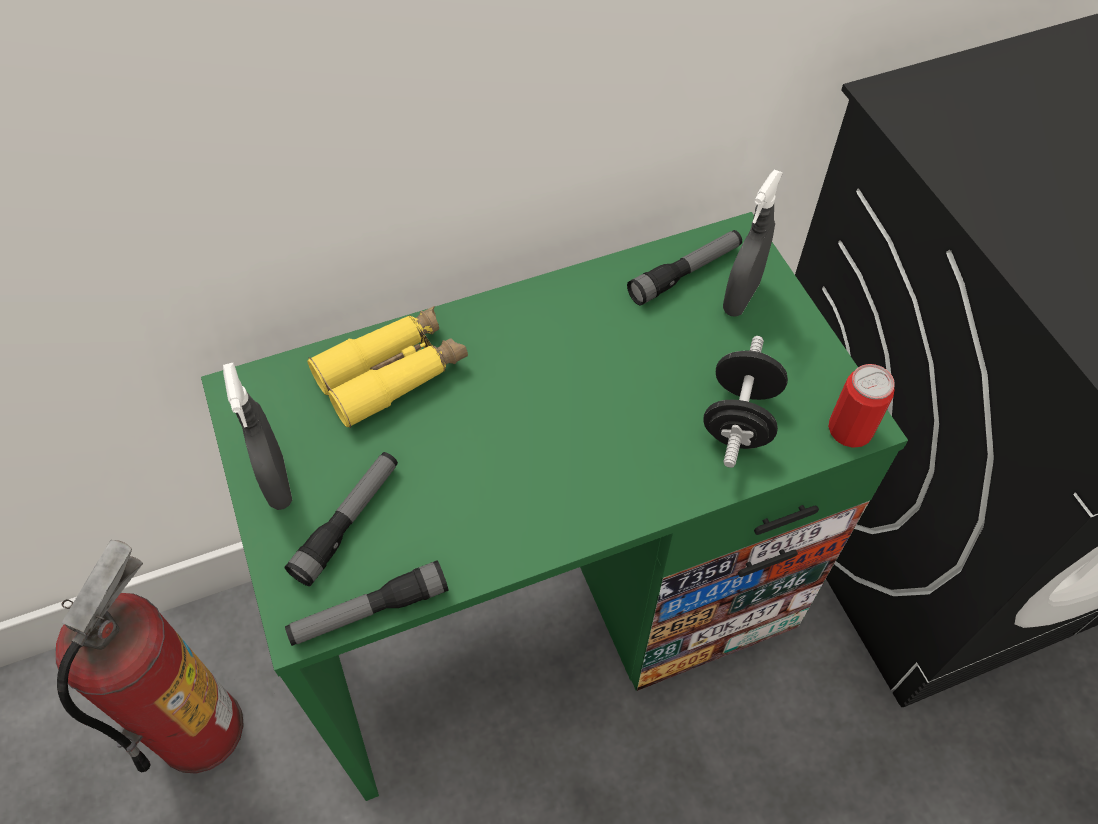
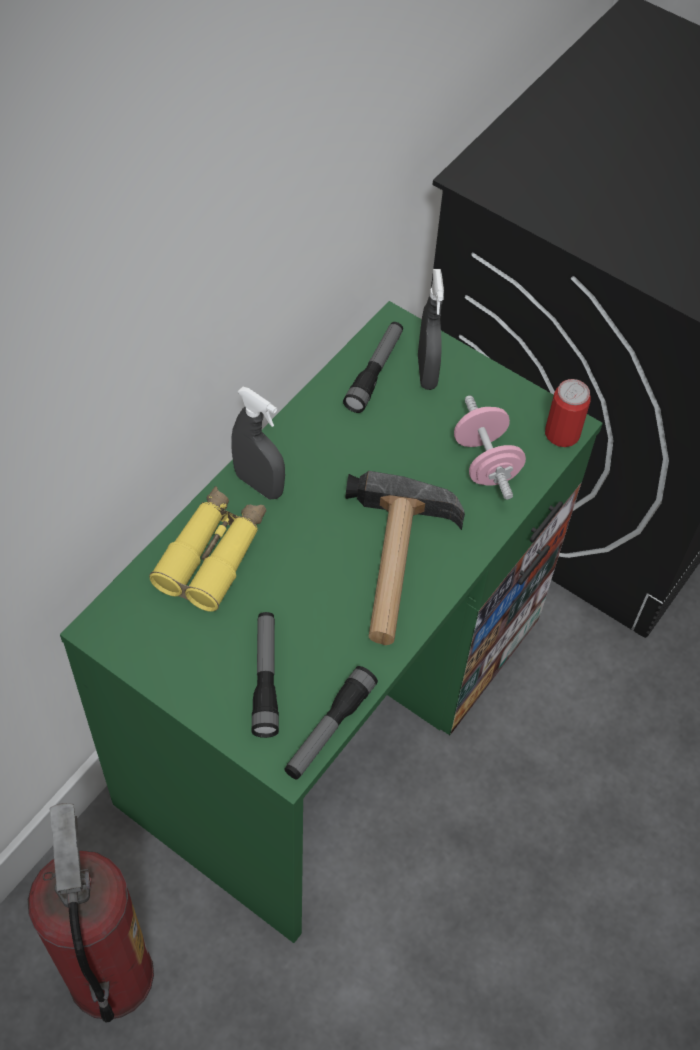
camera: 35 degrees left, 0 degrees up
grey spray bottle [223,362,292,510] -> grey spray bottle moved to [231,387,285,499]
black dumbbell [704,336,788,468] -> pink dumbbell [454,395,526,500]
none -> hammer [346,471,465,645]

